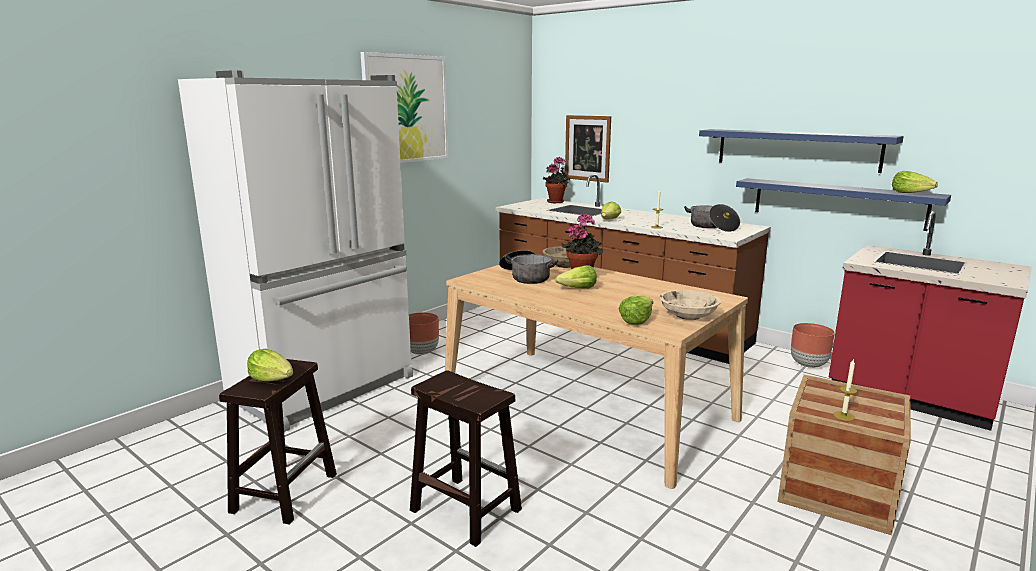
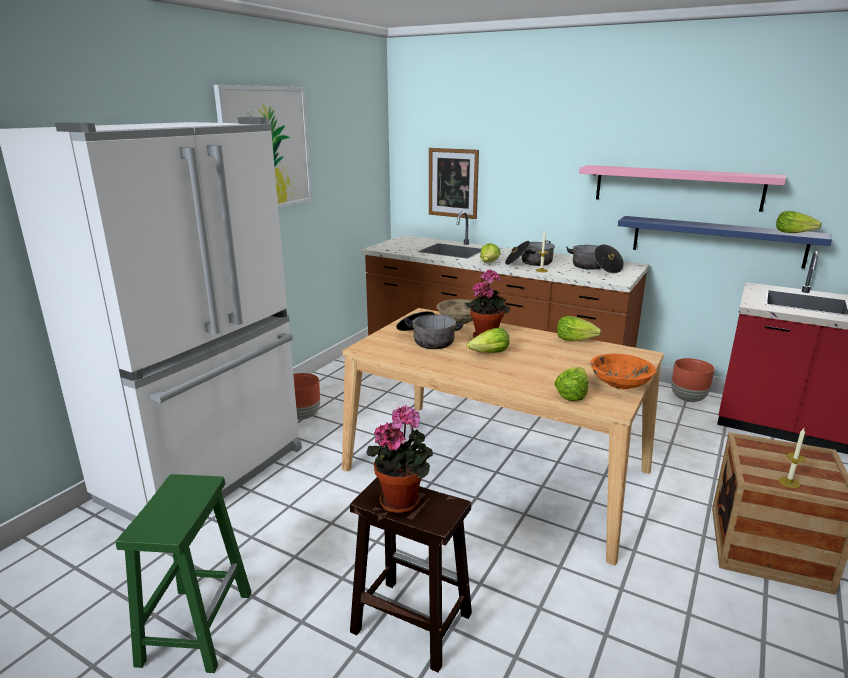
camera: 10 degrees left, 5 degrees up
brown stool [219,359,337,525] -> green stool [116,474,251,673]
lettuce [247,349,293,382] -> lettuce moved to [557,316,602,341]
potted plant [543,157,570,203] -> potted plant moved to [366,405,433,513]
beige bowl [659,290,721,320] -> orange bowl [590,354,656,389]
blue shelf [699,129,904,173] -> pink shelf [579,165,786,212]
none -> cooking pot [505,240,555,266]

